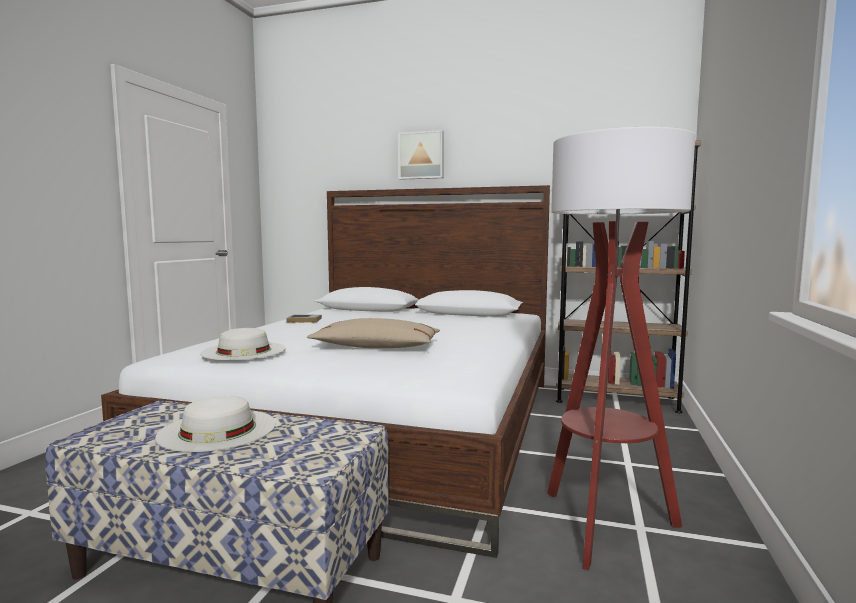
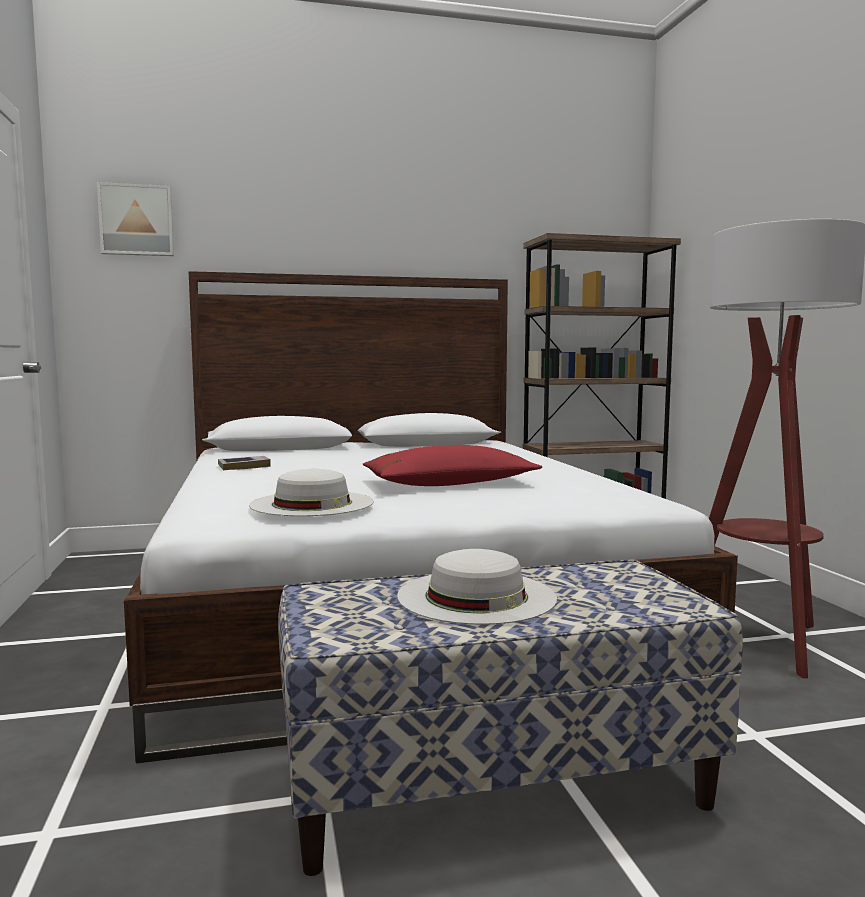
camera: 30 degrees left, 0 degrees up
beige pillow [307,318,440,348] -> red pillow [363,445,542,486]
picture [398,130,444,180] -> picture moved to [97,182,174,256]

